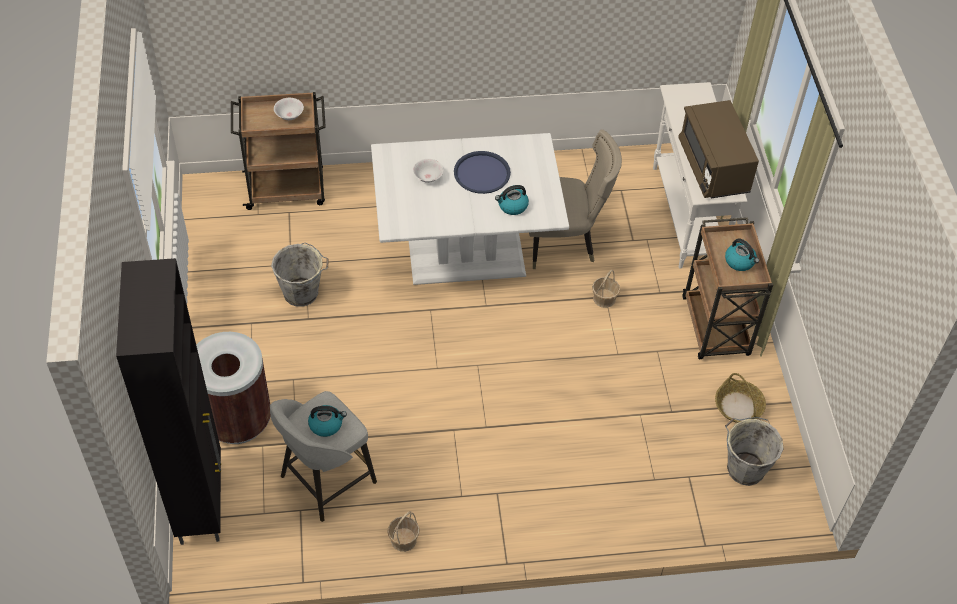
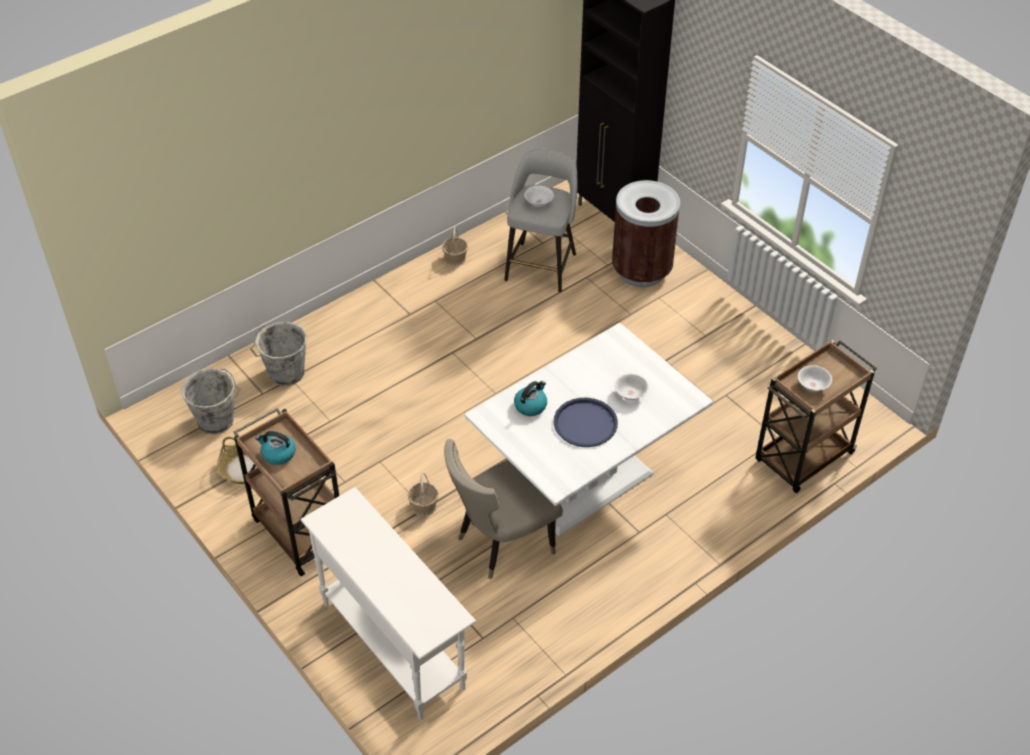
camera: 150 degrees right, 5 degrees down
grey bucket [271,243,329,307] -> grey bucket moved to [250,322,307,386]
kettle [308,405,347,437] -> white bowl [524,186,554,207]
brown microwave [678,100,759,198] -> none

